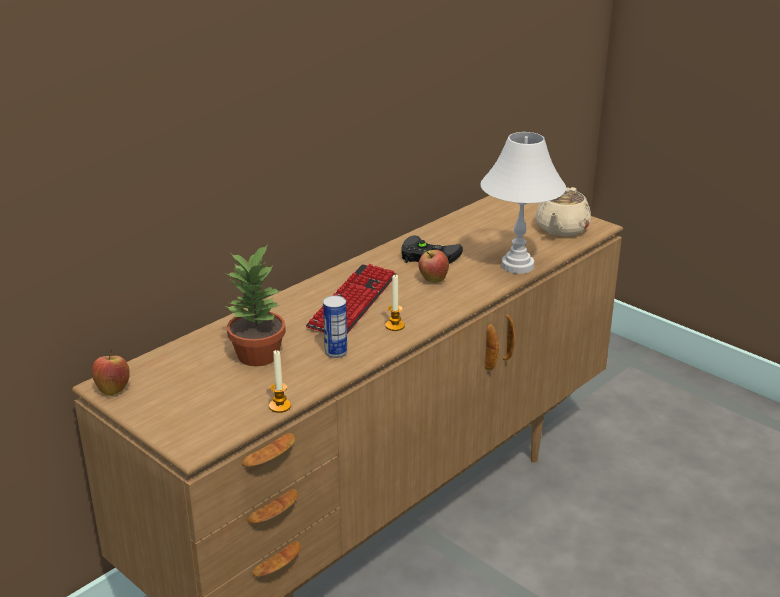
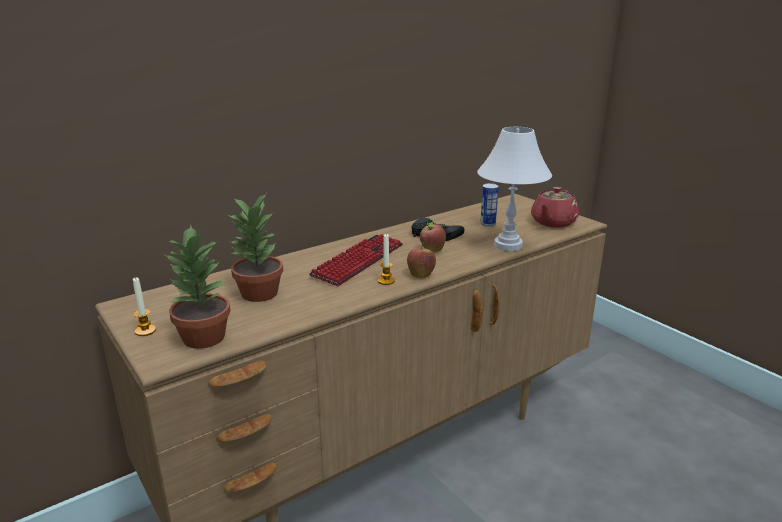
camera: 10 degrees right, 5 degrees down
apple [92,349,130,396] -> apple moved to [407,242,436,279]
candle [269,350,291,413] -> candle moved to [133,277,156,336]
can [323,296,347,358] -> can moved to [480,183,499,227]
beige teapot [535,187,591,236] -> red teapot [531,187,579,228]
none -> potted plant [165,225,231,349]

